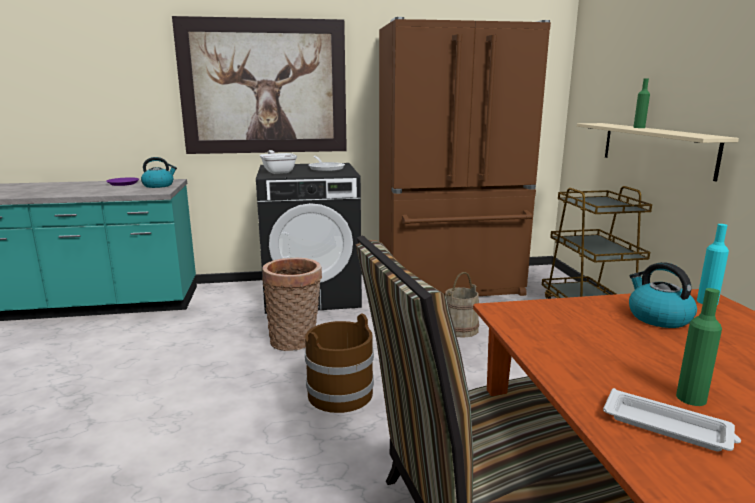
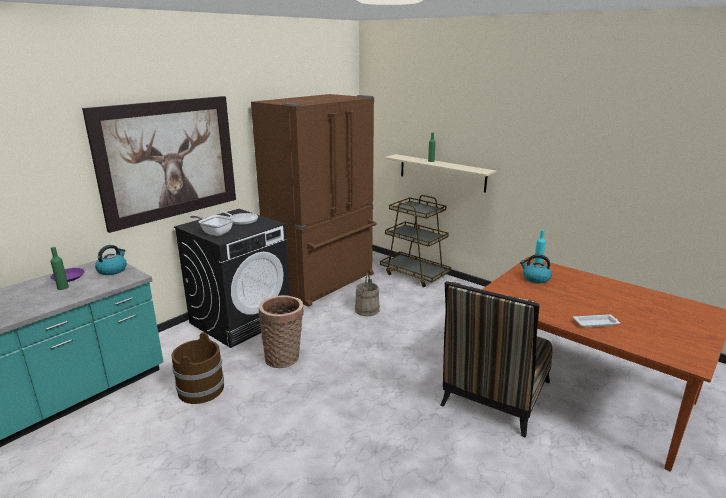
camera: 40 degrees left, 5 degrees up
brown bucket [305,314,374,413] -> brown bucket moved to [171,332,224,404]
green bottle [676,288,722,406] -> green bottle moved to [51,247,69,290]

